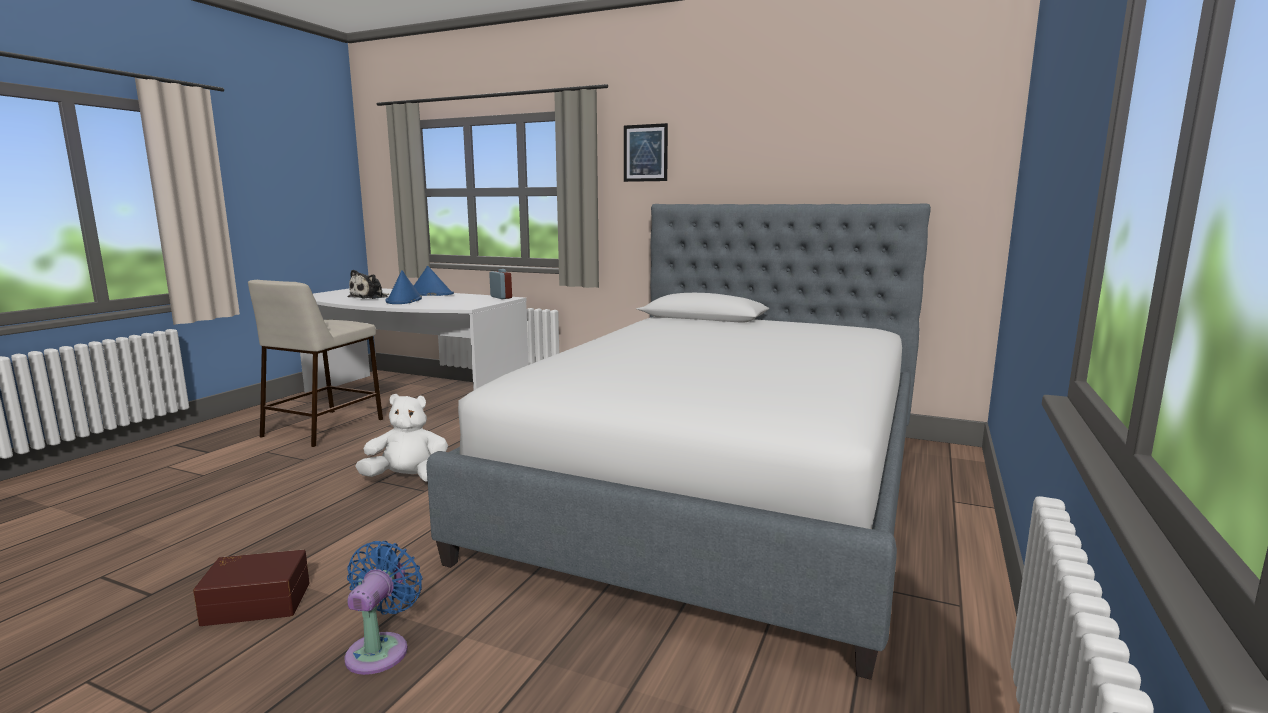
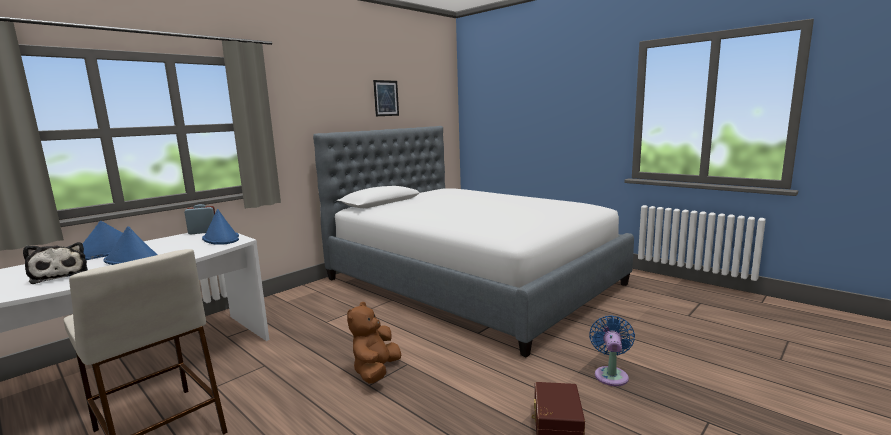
camera: 70 degrees left, 0 degrees up
blue fan [344,541,422,675] -> blue fan turned 75 degrees clockwise [589,315,635,386]
white plush toy [355,394,448,481] -> brown plush toy [347,302,401,384]
picture [624,123,668,182] -> picture moved to [373,80,399,116]
none -> blue hat [202,209,239,245]

